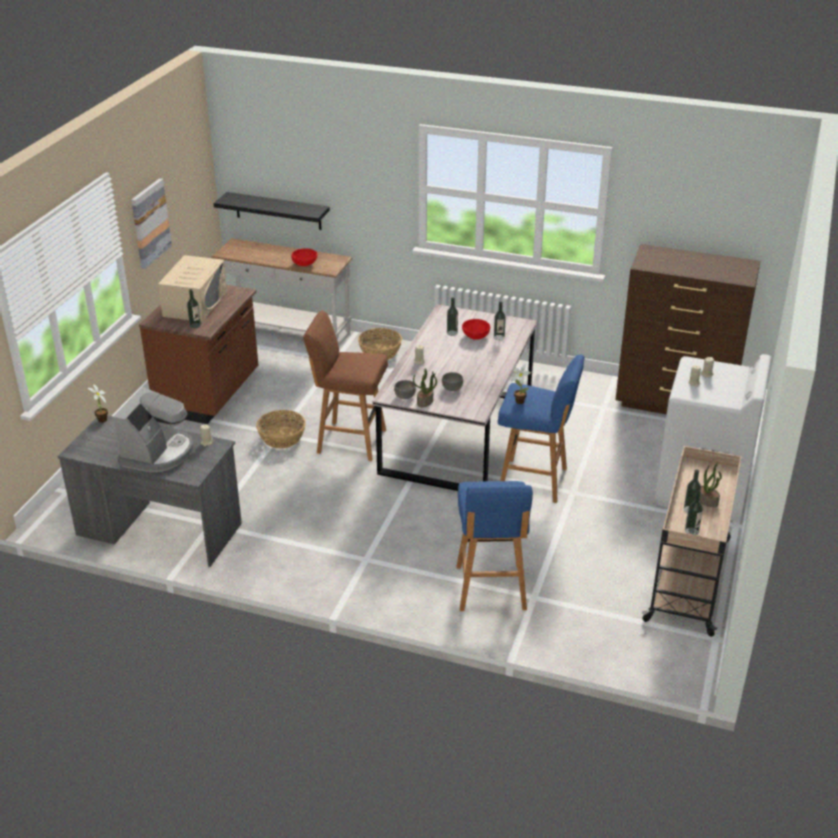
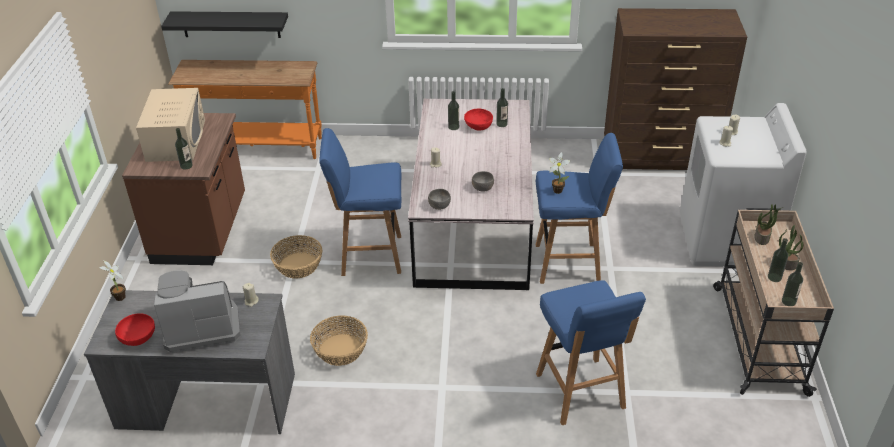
camera: 15 degrees left, 5 degrees up
coffee machine [113,387,193,472] -> coffee machine turned 105 degrees counterclockwise [154,270,241,353]
picture [131,178,172,269] -> none
white console table [211,238,352,342] -> orange console table [168,60,322,159]
red bowl [291,248,317,266] -> red bowl moved to [115,313,155,346]
brown stool [303,311,388,461] -> blue stool [319,128,401,276]
basket [358,328,402,360] -> basket moved to [310,315,368,366]
potted plant [413,369,437,407] -> potted plant moved to [754,204,783,245]

